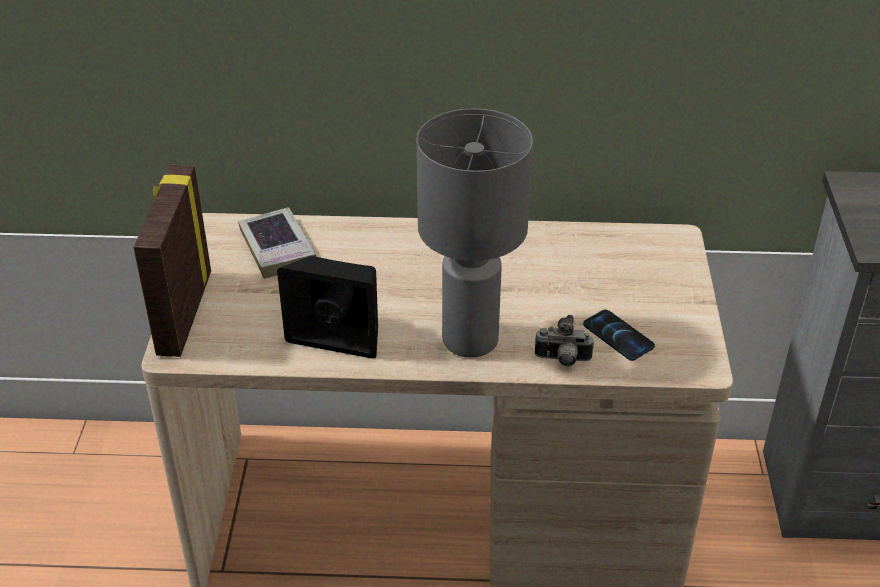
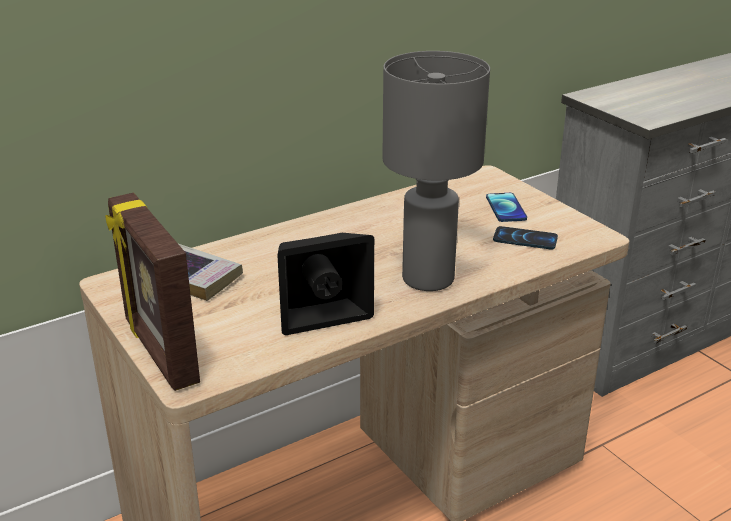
camera: 35 degrees left, 10 degrees down
camera [535,315,594,366] -> none
none -> phone [486,193,527,222]

